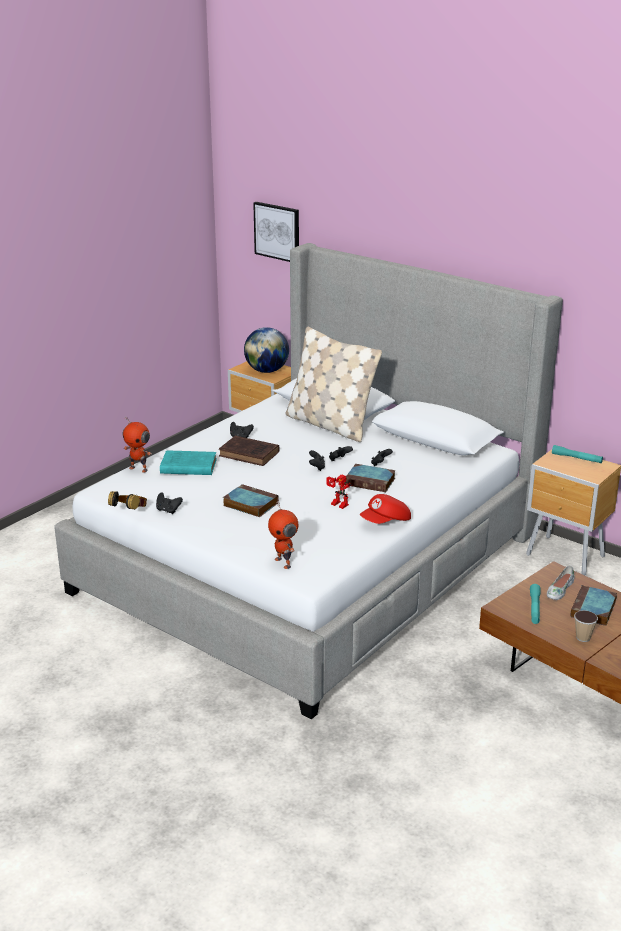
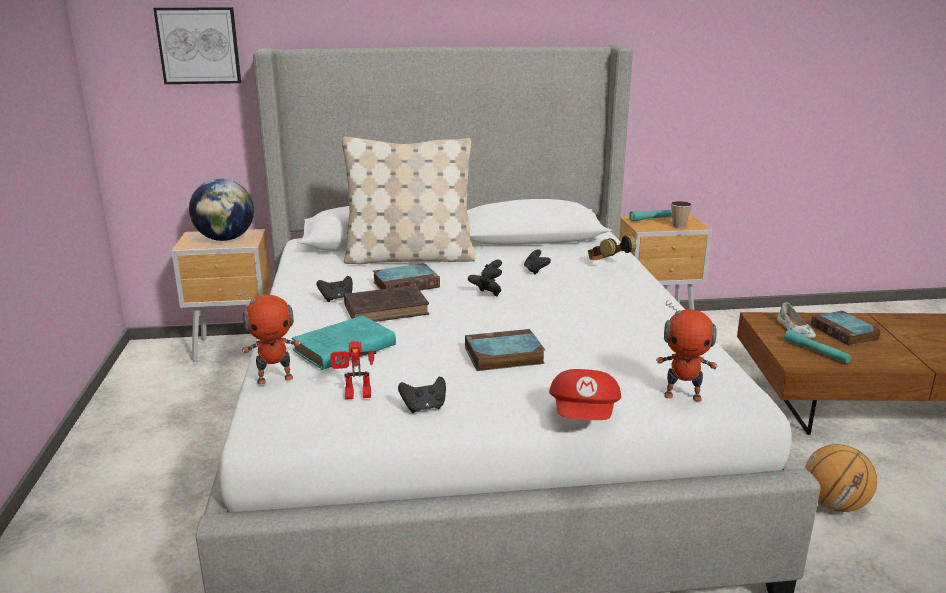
camera: 45 degrees left, 5 degrees down
headphones [108,491,147,510] -> headphones moved to [588,235,636,260]
toy robot [327,475,352,509] -> toy robot moved to [330,341,376,399]
book [345,464,396,492] -> book moved to [373,263,440,291]
red cap [360,494,411,524] -> red cap moved to [549,369,621,420]
cup [574,610,598,642] -> cup moved to [671,201,692,228]
none -> basketball [805,444,877,512]

